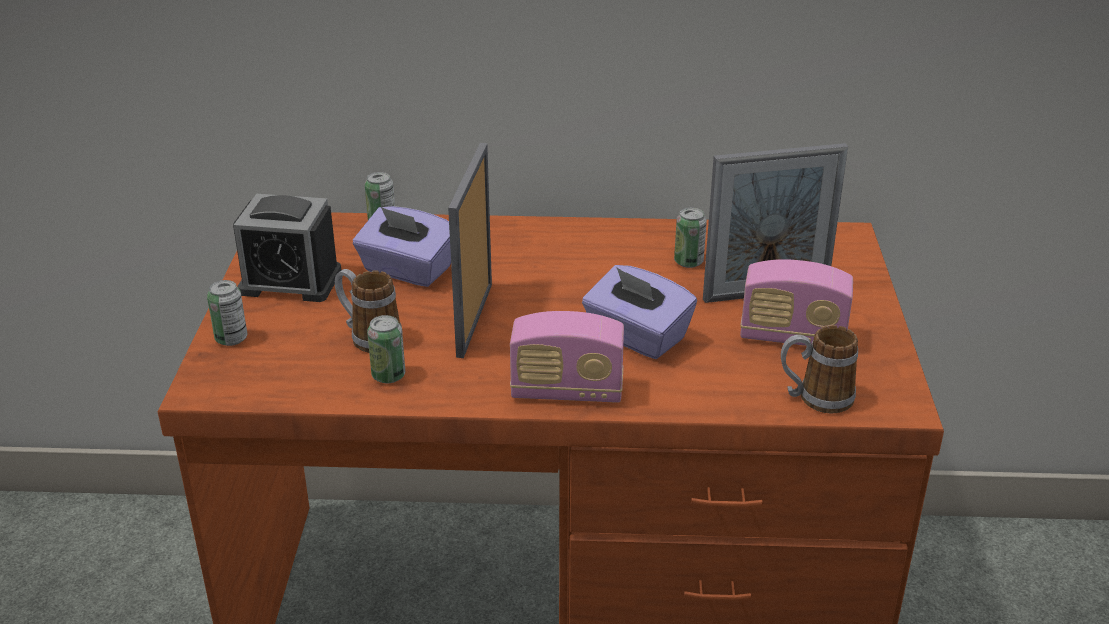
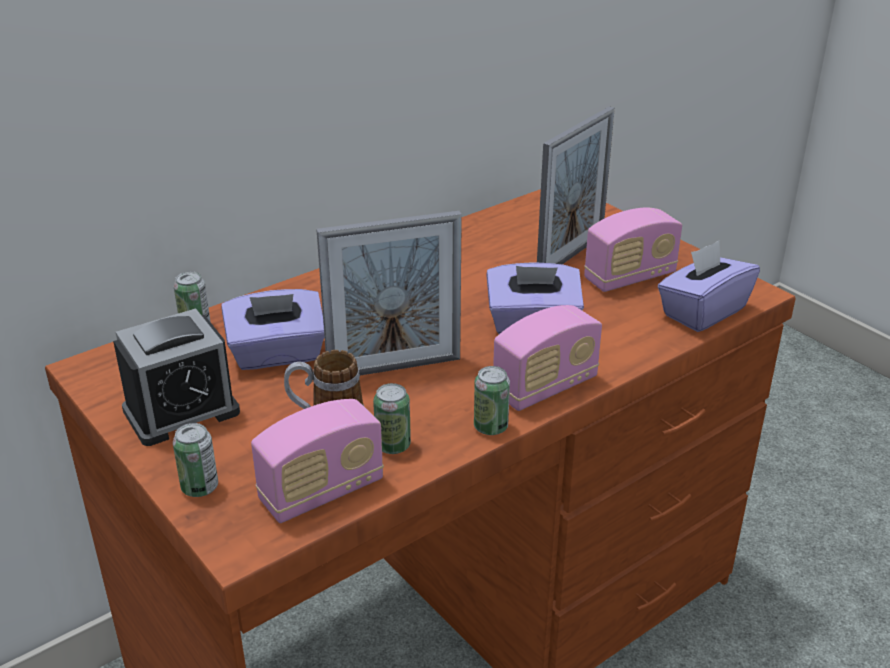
camera: 40 degrees left, 0 degrees up
picture frame [448,143,492,358] -> picture frame turned 75 degrees counterclockwise [316,211,462,376]
can [674,207,707,268] -> can moved to [474,366,510,435]
mug [781,325,858,414] -> purple tissue box [658,241,760,332]
none -> radio [251,399,384,523]

